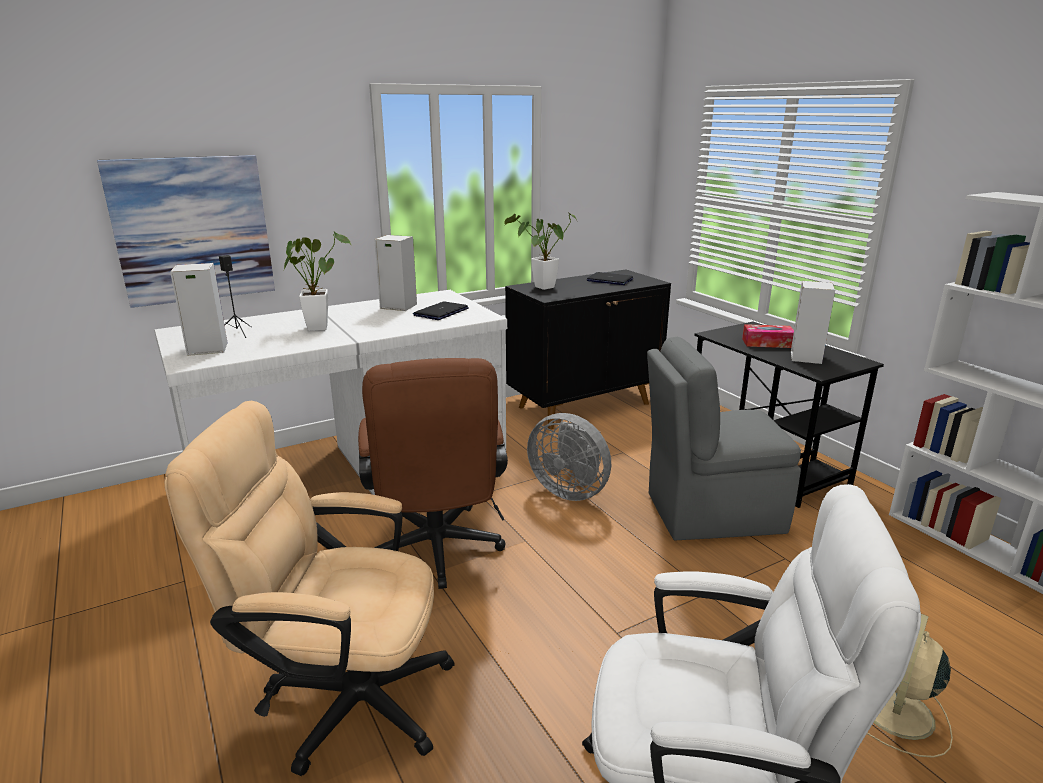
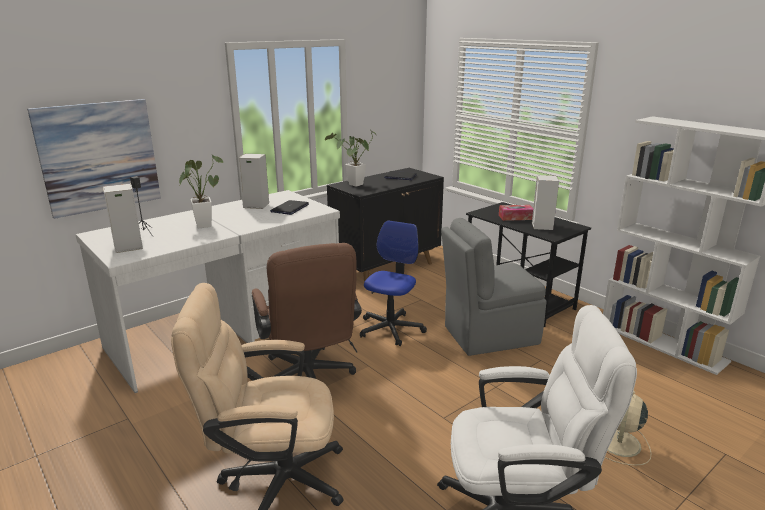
camera: 10 degrees left, 0 degrees up
grey fan [527,413,611,501] -> office chair [360,220,427,346]

